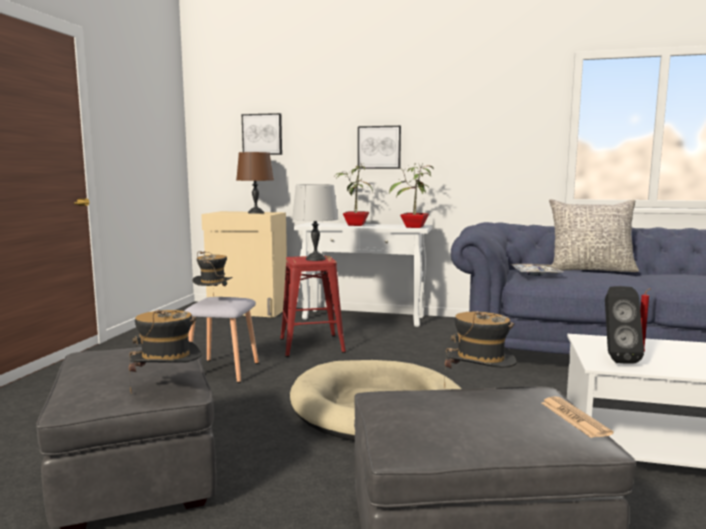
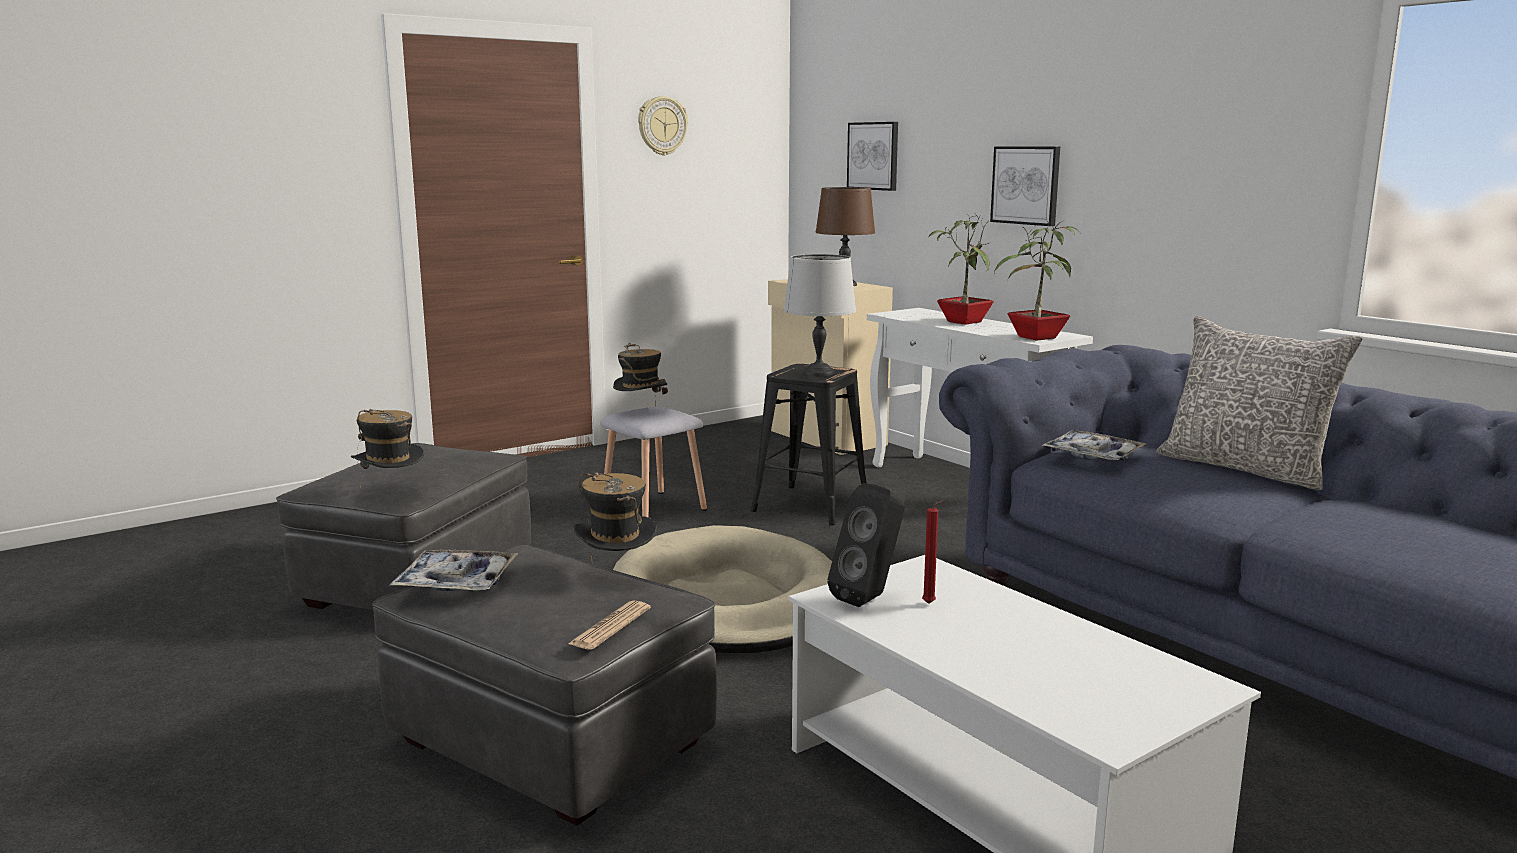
camera: 40 degrees right, 5 degrees up
red stool [280,256,346,357] -> black stool [751,364,867,525]
none -> tray [389,550,518,591]
none -> wall clock [638,96,688,156]

